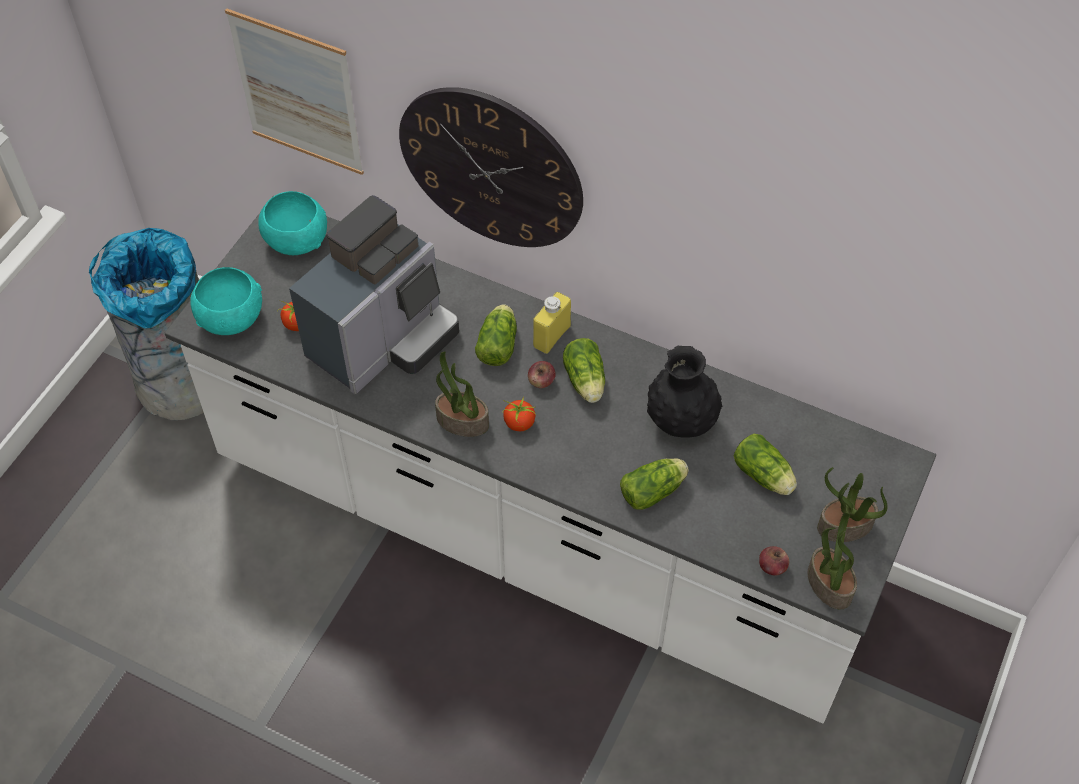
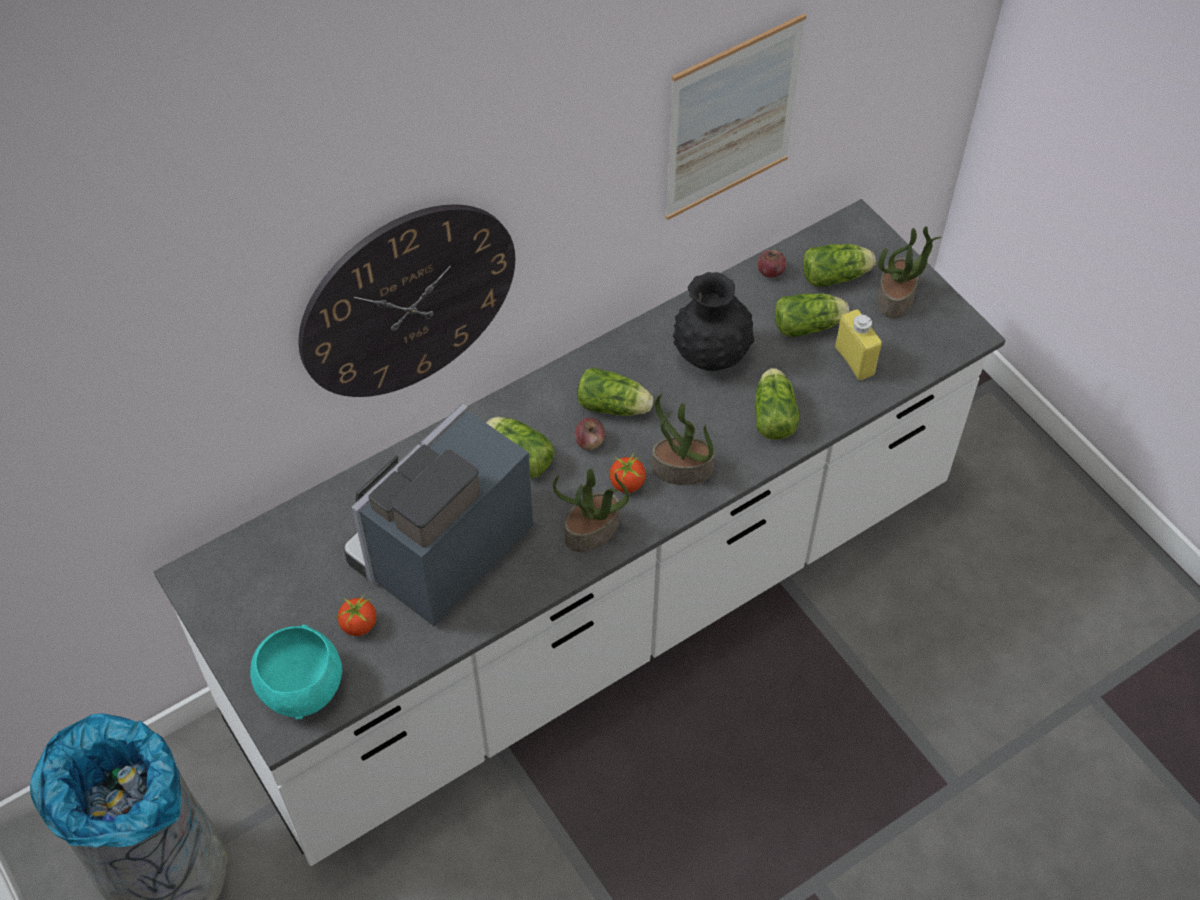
camera: 60 degrees left, 0 degrees up
picture [225,8,364,175] -> picture moved to [665,14,806,220]
turquoise bowl [258,191,327,255] -> none
coffee machine [289,195,459,394] -> coffee machine turned 120 degrees counterclockwise [343,403,533,626]
yellow bottle [533,292,571,354] -> yellow bottle moved to [835,309,882,380]
apple [759,546,789,576] -> apple moved to [757,250,786,278]
potted plant [808,512,857,609] -> potted plant moved to [651,394,715,485]
none -> lettuce [803,244,876,287]

